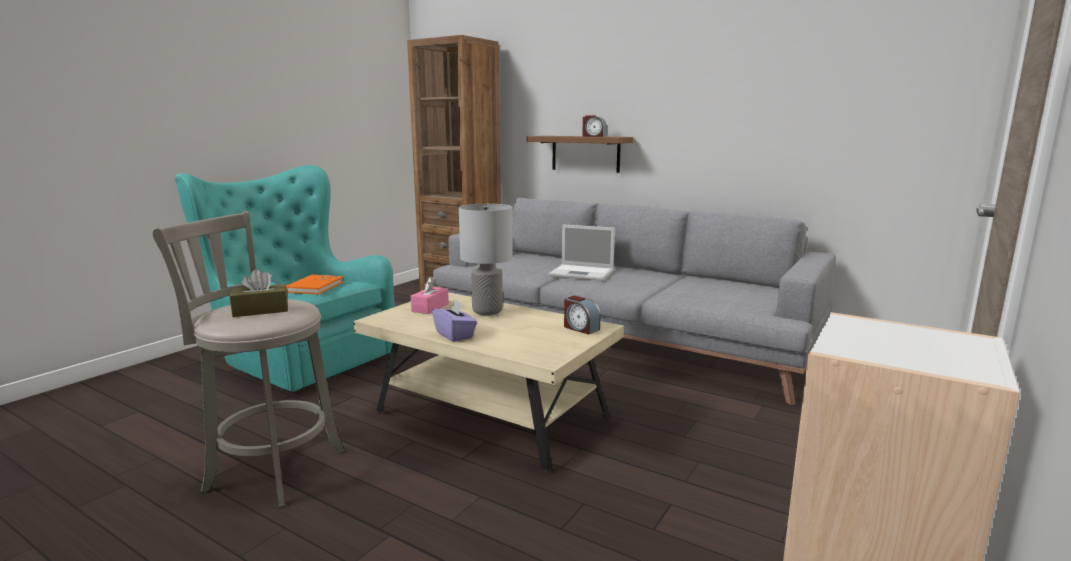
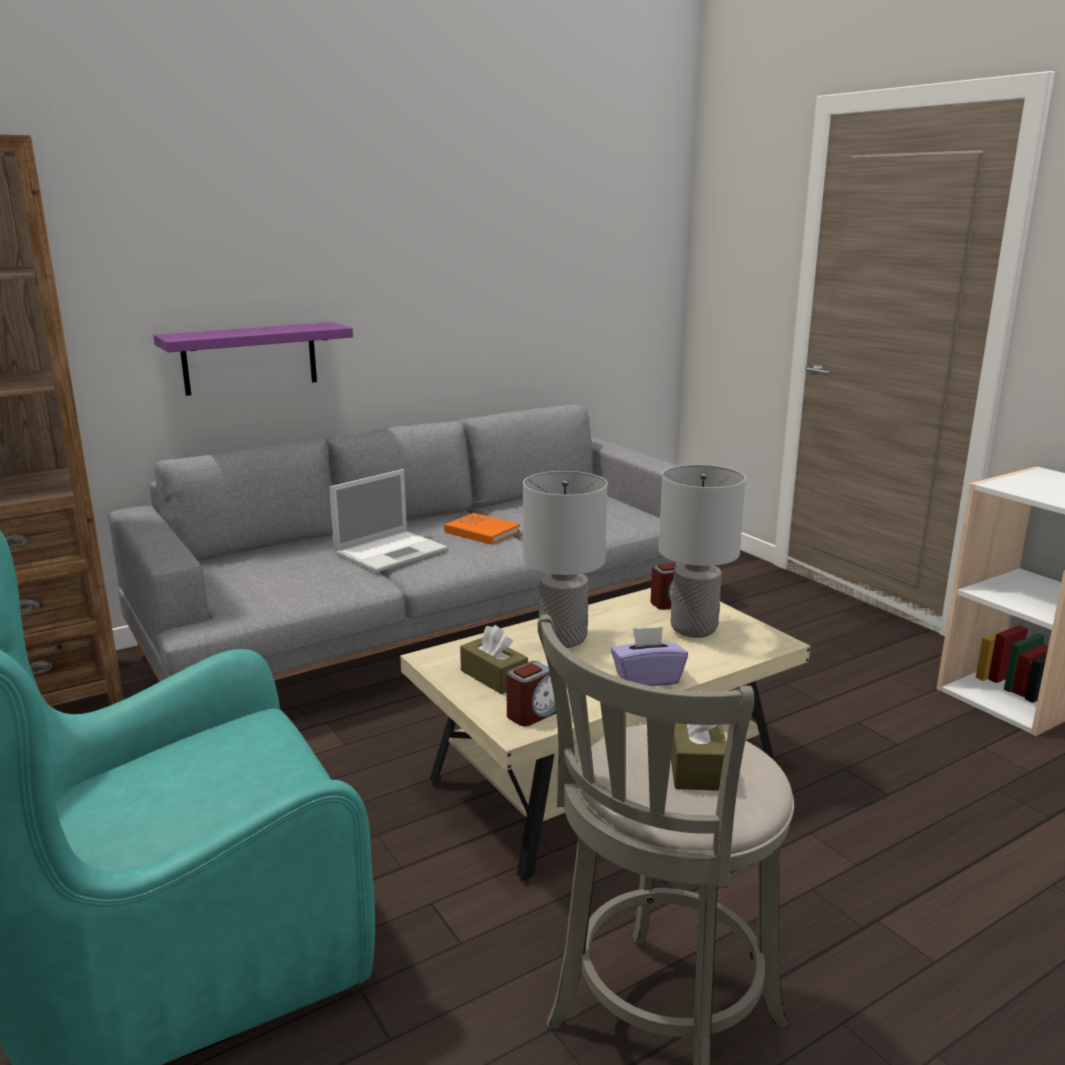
camera: 65 degrees left, 5 degrees up
orange book [286,275,344,295] -> orange book moved to [444,513,520,545]
pink tissue box [411,277,449,314] -> brown tissue box [460,625,528,694]
brown shelf [527,136,633,173] -> purple shelf [153,322,353,396]
alarm clock [582,116,607,137] -> alarm clock moved to [506,661,567,726]
none -> grey table lamp [659,465,746,638]

